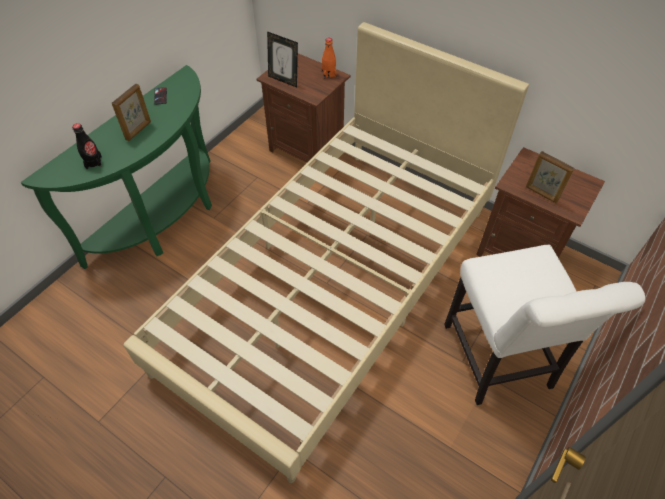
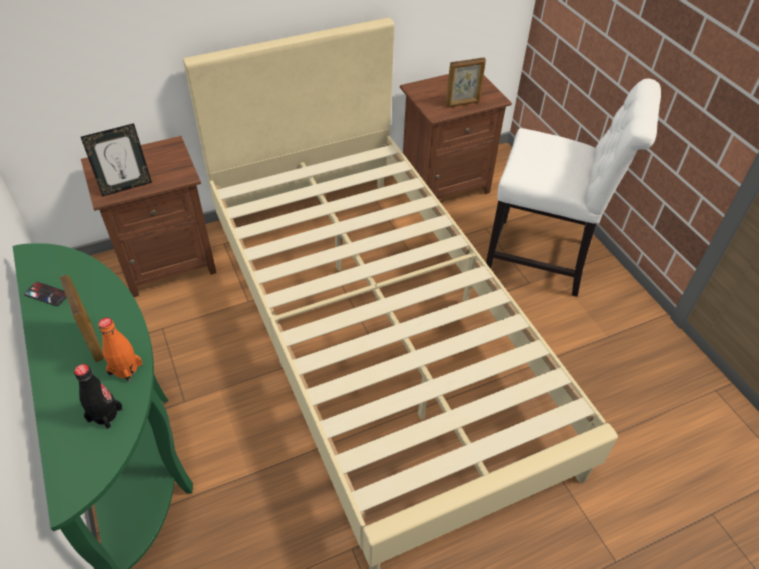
camera: 60 degrees left, 5 degrees down
orange bottle [322,38,336,78] -> orange bottle moved to [98,317,143,382]

